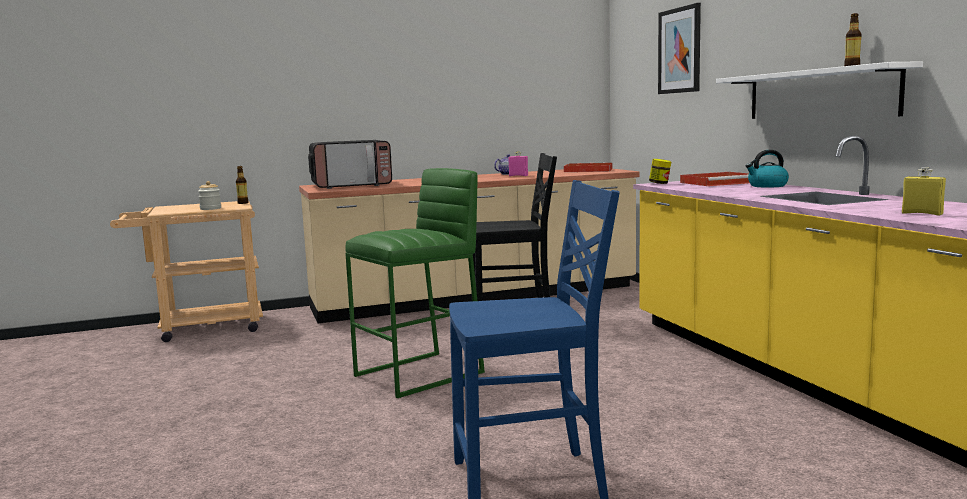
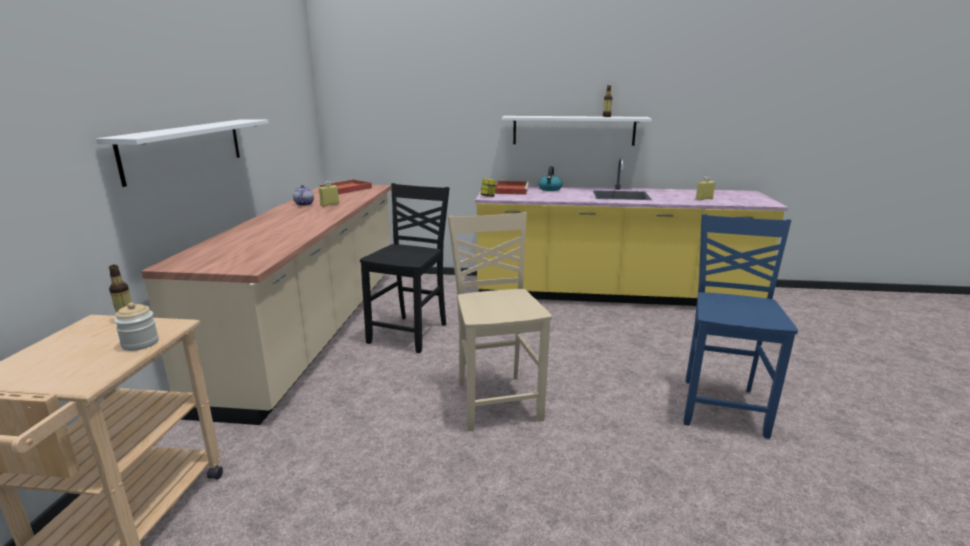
camera: 65 degrees left, 10 degrees up
microwave [308,140,392,189] -> none
green stool [345,168,485,398] -> beige chair [448,212,552,431]
pink bottle [508,151,528,176] -> yellow bottle [319,181,339,207]
picture [658,3,701,94] -> none
none -> white shelf [96,119,269,187]

